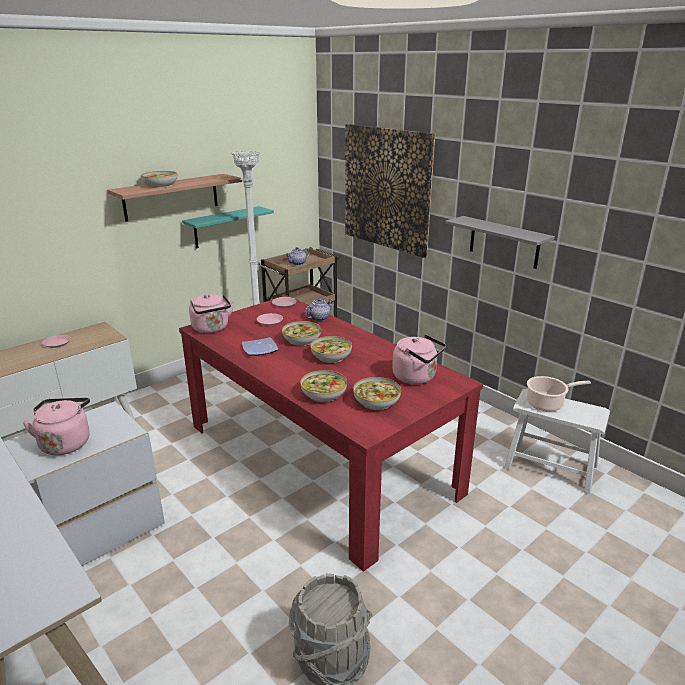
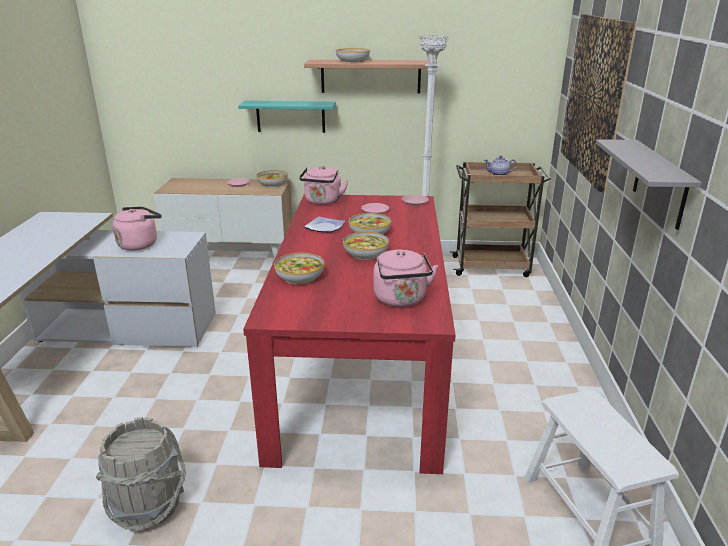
camera: 45 degrees right, 0 degrees up
turquoise shelf [182,206,274,248] -> turquoise shelf moved to [238,101,336,133]
teapot [305,298,333,321] -> none
bowl [353,377,401,410] -> bowl moved to [256,170,288,187]
cooking pot [526,376,591,412] -> none

